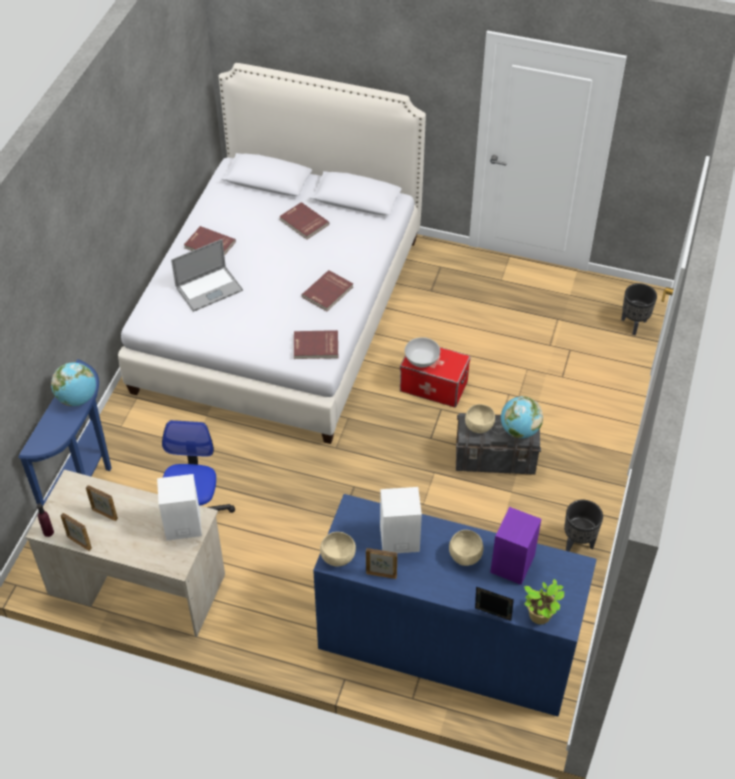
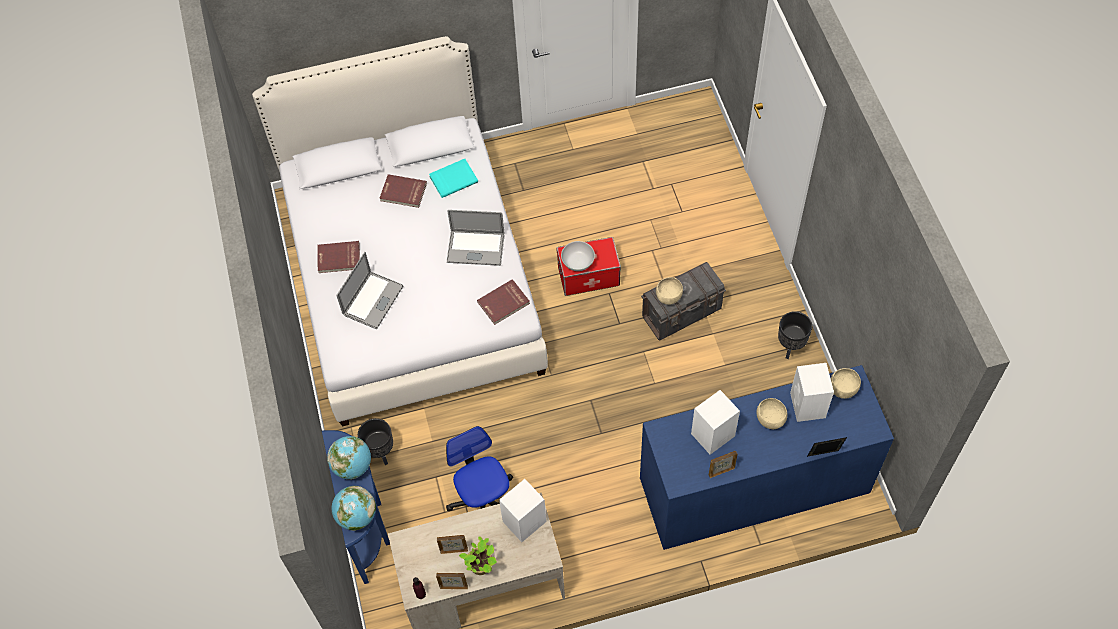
camera: 30 degrees left, 10 degrees up
red book [302,270,353,311] -> laptop [447,210,504,266]
beige bowl [320,532,356,566] -> beige bowl moved to [831,368,861,399]
purple speaker [490,507,541,585] -> white speaker [790,363,834,422]
globe [501,396,543,438] -> globe moved to [332,486,376,531]
potted plant [524,579,564,624] -> potted plant moved to [459,536,497,575]
black planter [621,283,657,335] -> black planter moved to [358,418,393,465]
none -> turquoise book [429,159,478,198]

